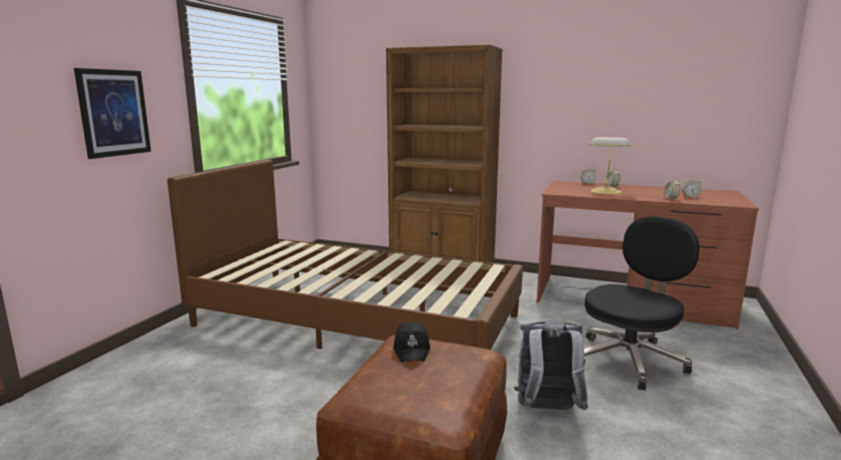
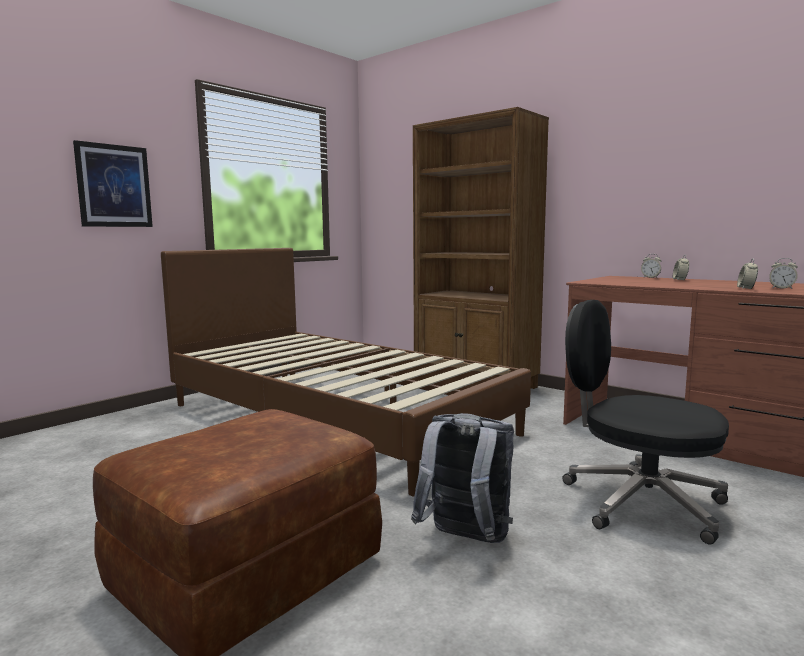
camera: 20 degrees right, 5 degrees down
black cap [393,321,430,362] -> none
black office chair [584,216,700,390] -> black office chair turned 120 degrees counterclockwise [562,300,729,544]
table lamp [588,137,633,195] -> none

